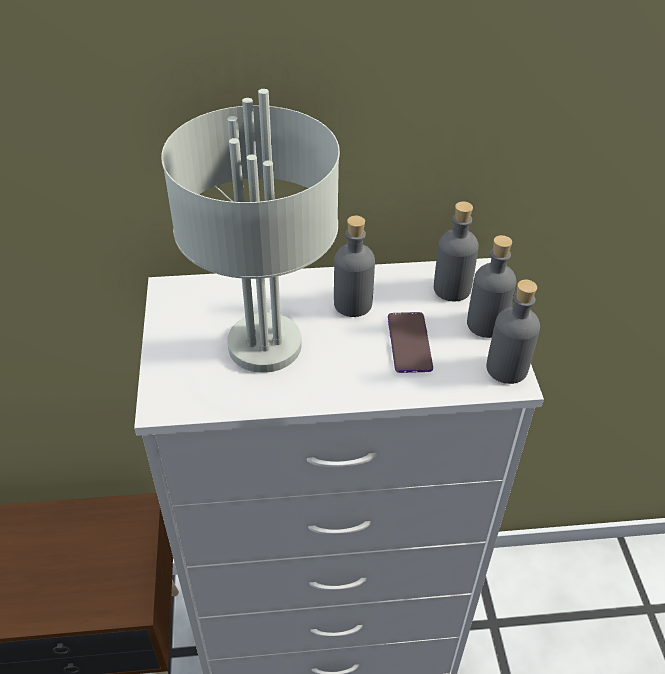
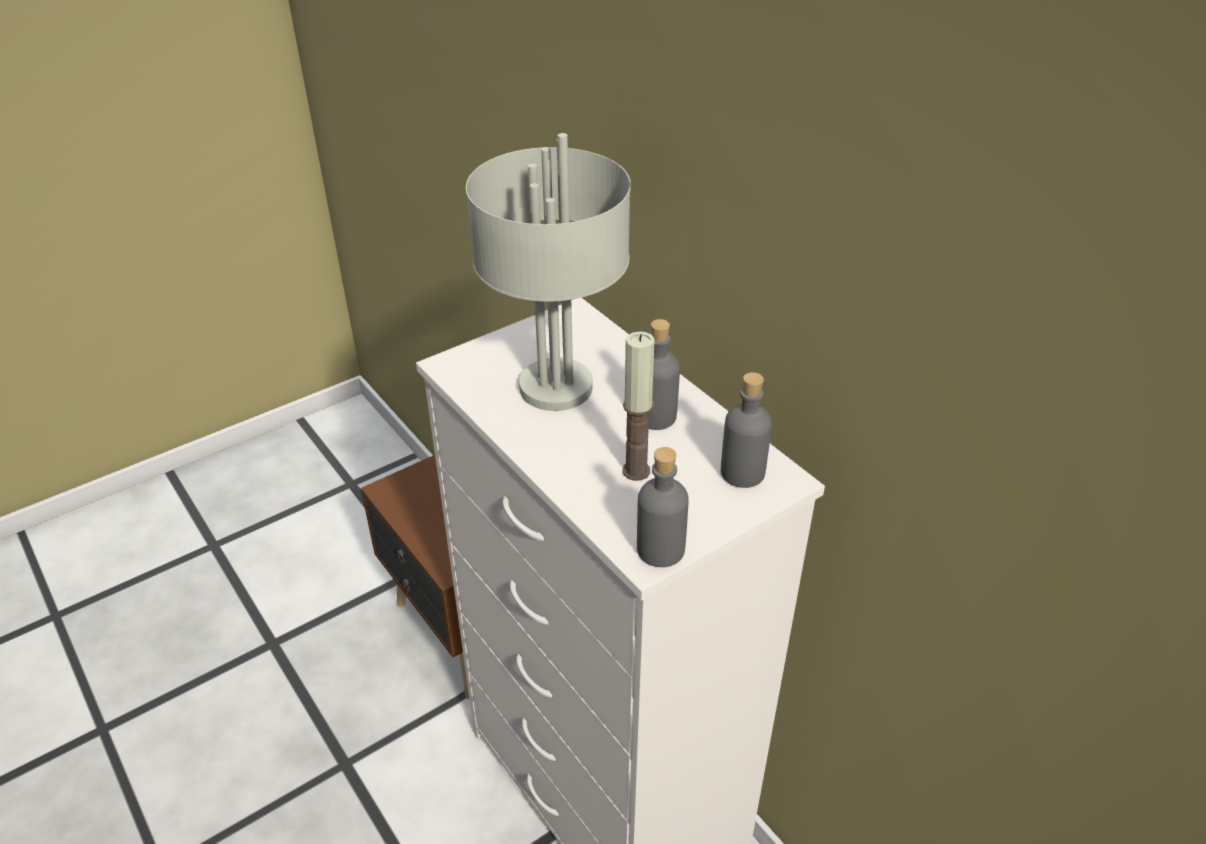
camera: 60 degrees right, 5 degrees down
phone [388,312,433,373] -> candle [622,331,654,481]
grey bottle [467,235,516,338] -> none

